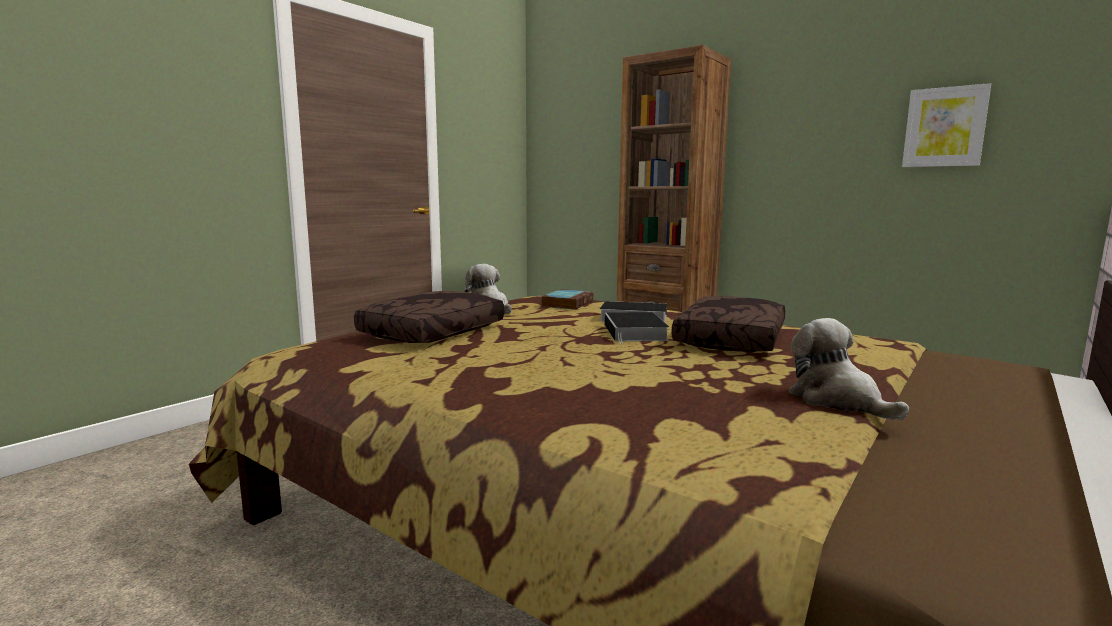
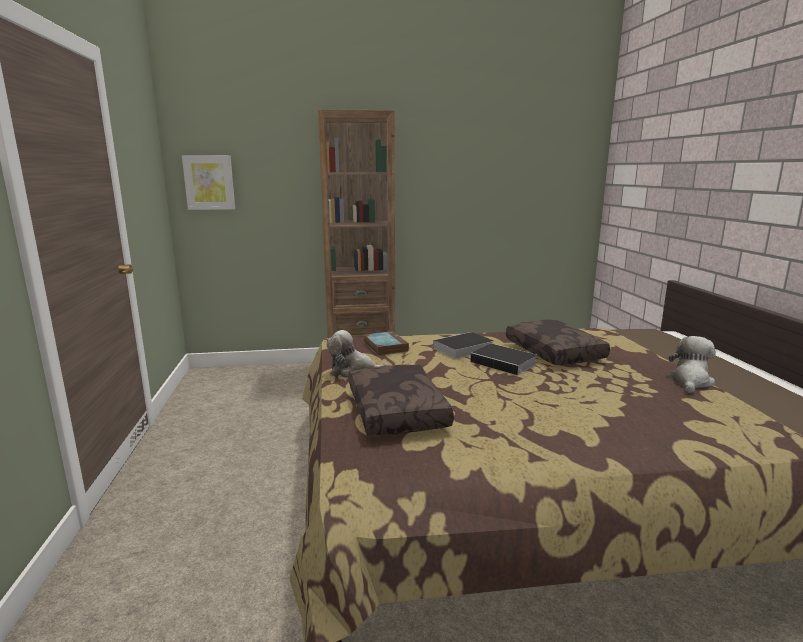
camera: 45 degrees left, 5 degrees up
plush toy [789,318,909,420] -> plush toy turned 105 degrees clockwise [669,336,716,393]
picture [902,83,991,167] -> picture moved to [182,155,235,210]

